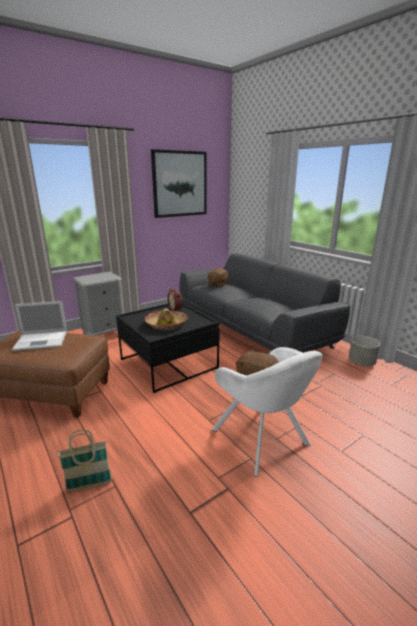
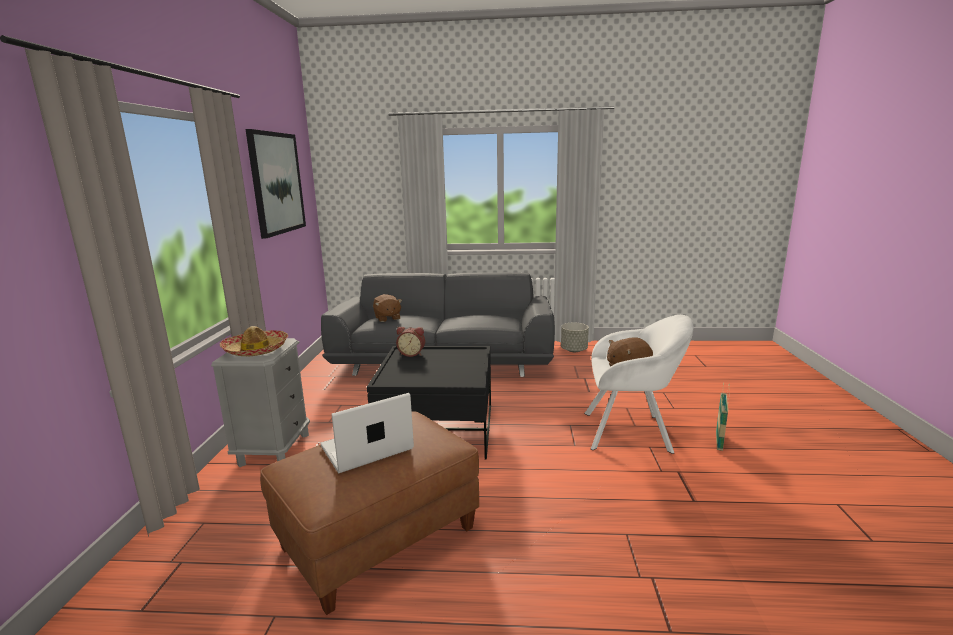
camera: 50 degrees left, 5 degrees down
laptop [12,301,67,351] -> laptop turned 150 degrees counterclockwise [320,393,414,473]
basket [58,430,112,492] -> basket moved to [716,383,730,451]
hat [145,309,188,329] -> hat moved to [220,326,289,356]

